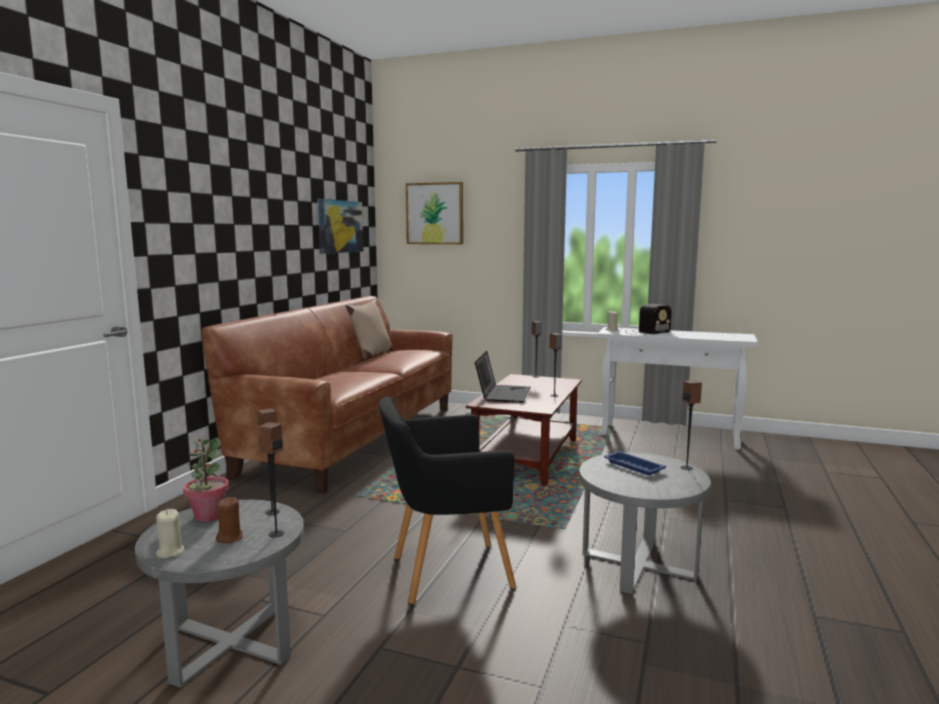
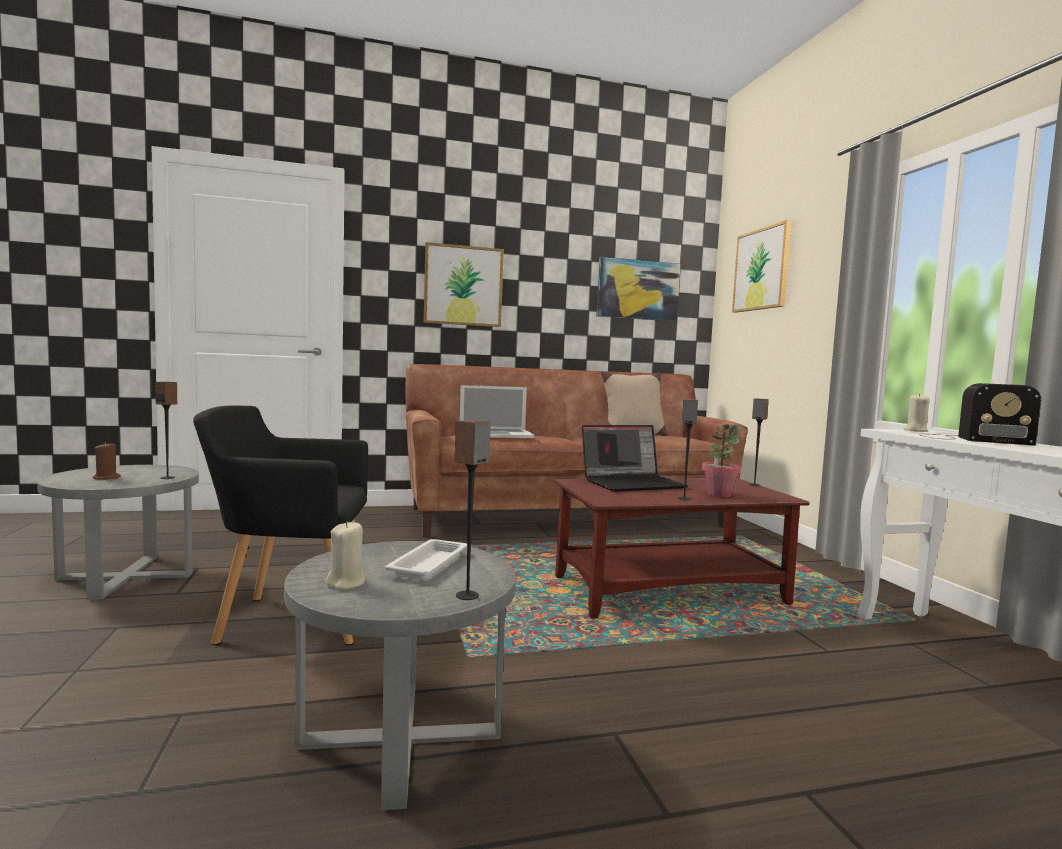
camera: 55 degrees right, 5 degrees down
beige candle [156,509,184,558] -> beige candle moved to [325,521,365,589]
potted plant [183,437,229,522] -> potted plant moved to [702,424,741,497]
speaker [258,422,284,538] -> none
black armchair [379,397,516,604] -> black armchair turned 45 degrees counterclockwise [193,405,368,645]
blue tray [604,451,666,475] -> white tray [384,539,467,580]
none -> picture [424,242,504,327]
none -> laptop [460,385,535,438]

